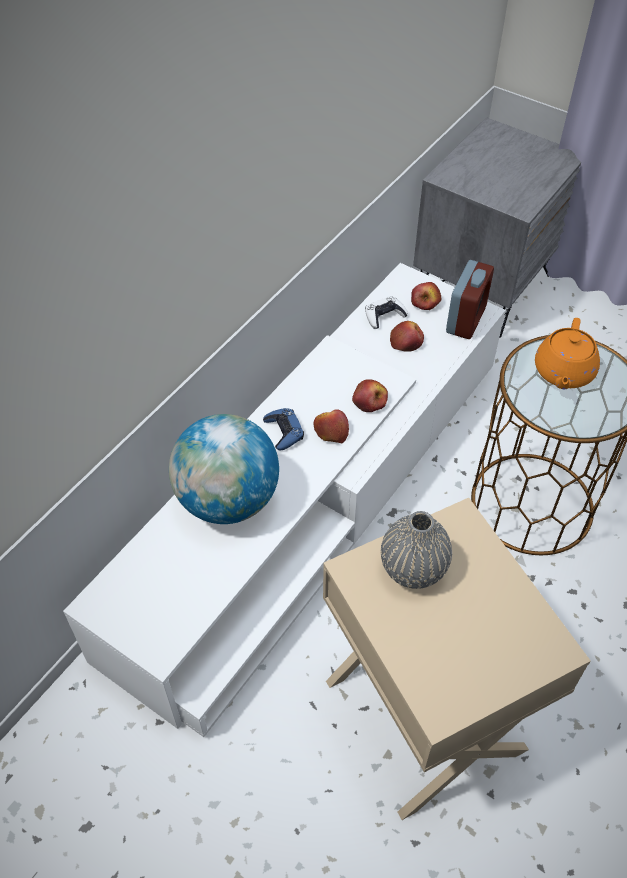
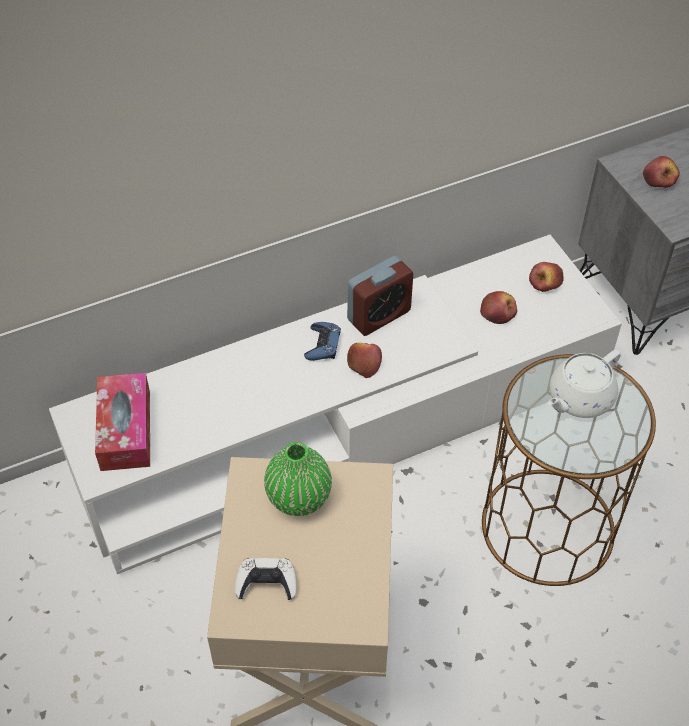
camera: 30 degrees right, 0 degrees up
globe [169,414,279,524] -> none
apple [352,379,388,412] -> apple moved to [643,156,680,188]
white game controller [365,296,408,329] -> white game controller moved to [235,558,297,600]
grey vase [381,511,452,589] -> green vase [264,442,332,516]
alarm clock [446,260,494,339] -> alarm clock moved to [347,256,413,336]
orange teapot [535,318,600,389] -> white teapot [548,350,621,418]
none -> tissue box [95,373,150,471]

